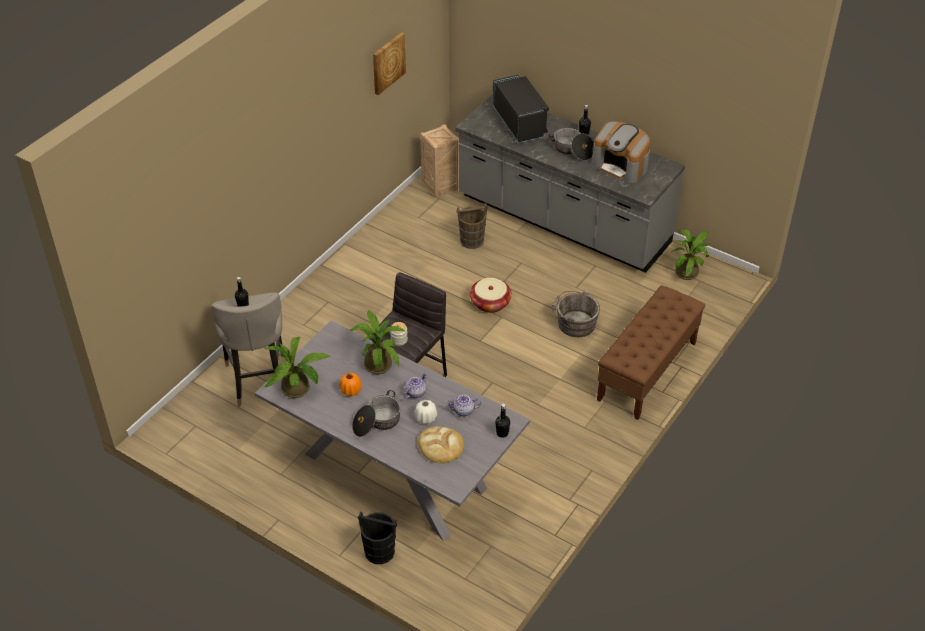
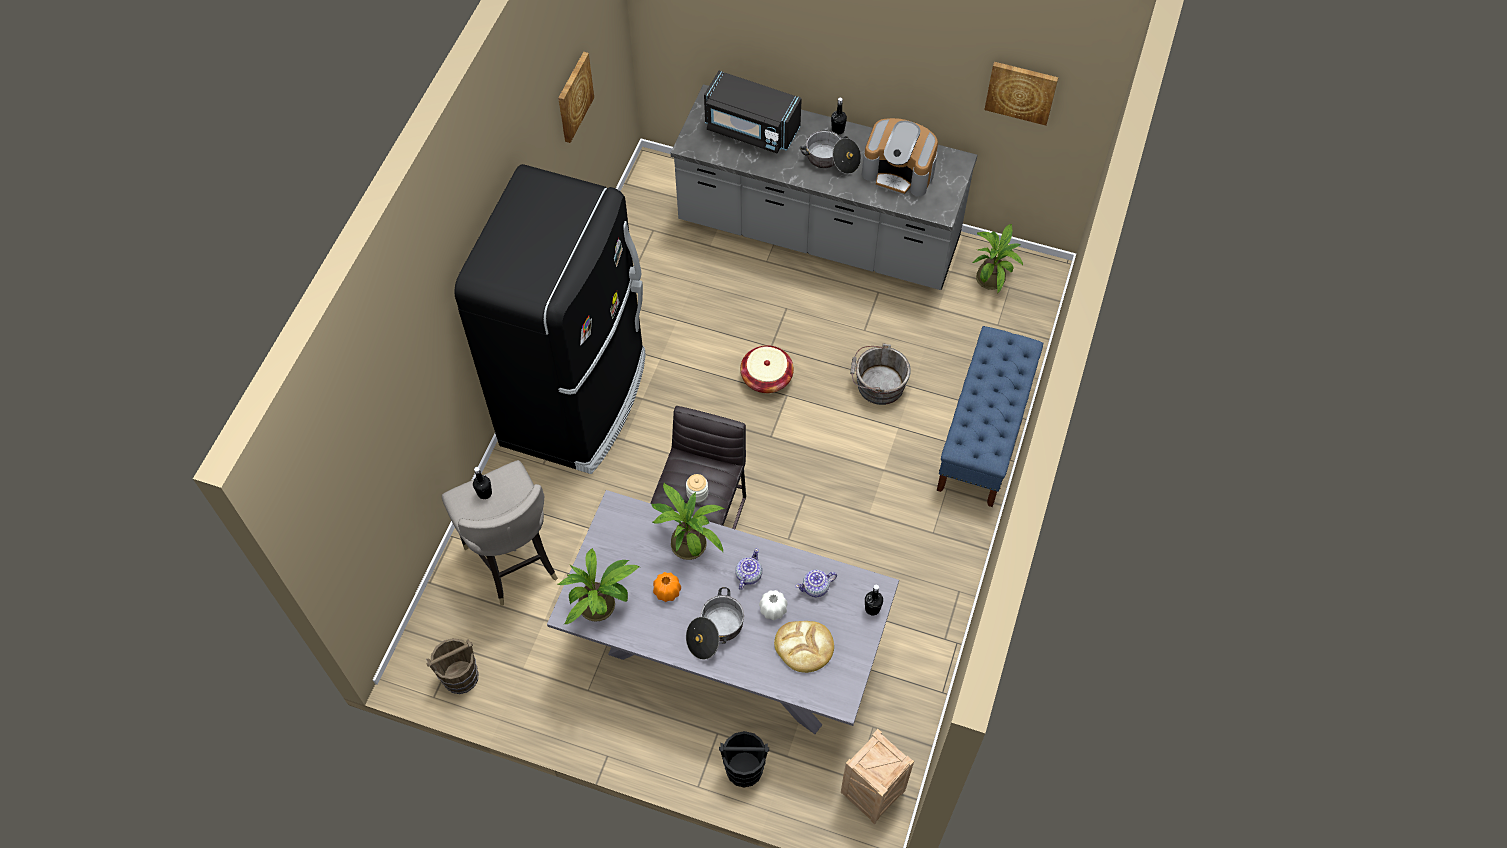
camera: 15 degrees left, 15 degrees up
crate [420,124,459,197] -> crate moved to [841,729,914,824]
brown bucket [456,203,488,249] -> brown bucket moved to [426,638,479,694]
black microwave [493,75,549,143] -> black microwave turned 150 degrees clockwise [704,71,802,153]
brown bench [597,285,705,420] -> blue bench [937,326,1043,507]
none -> black fridge [454,164,646,474]
none -> picture [984,62,1058,126]

